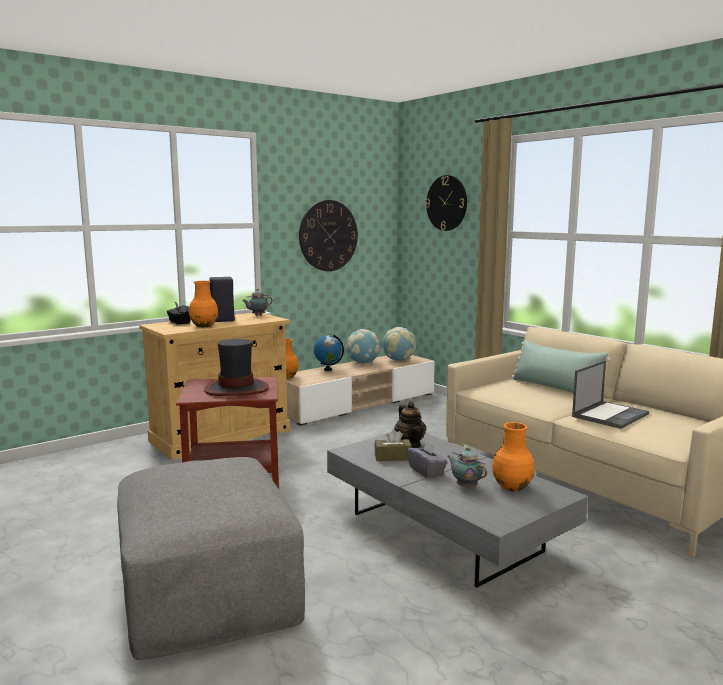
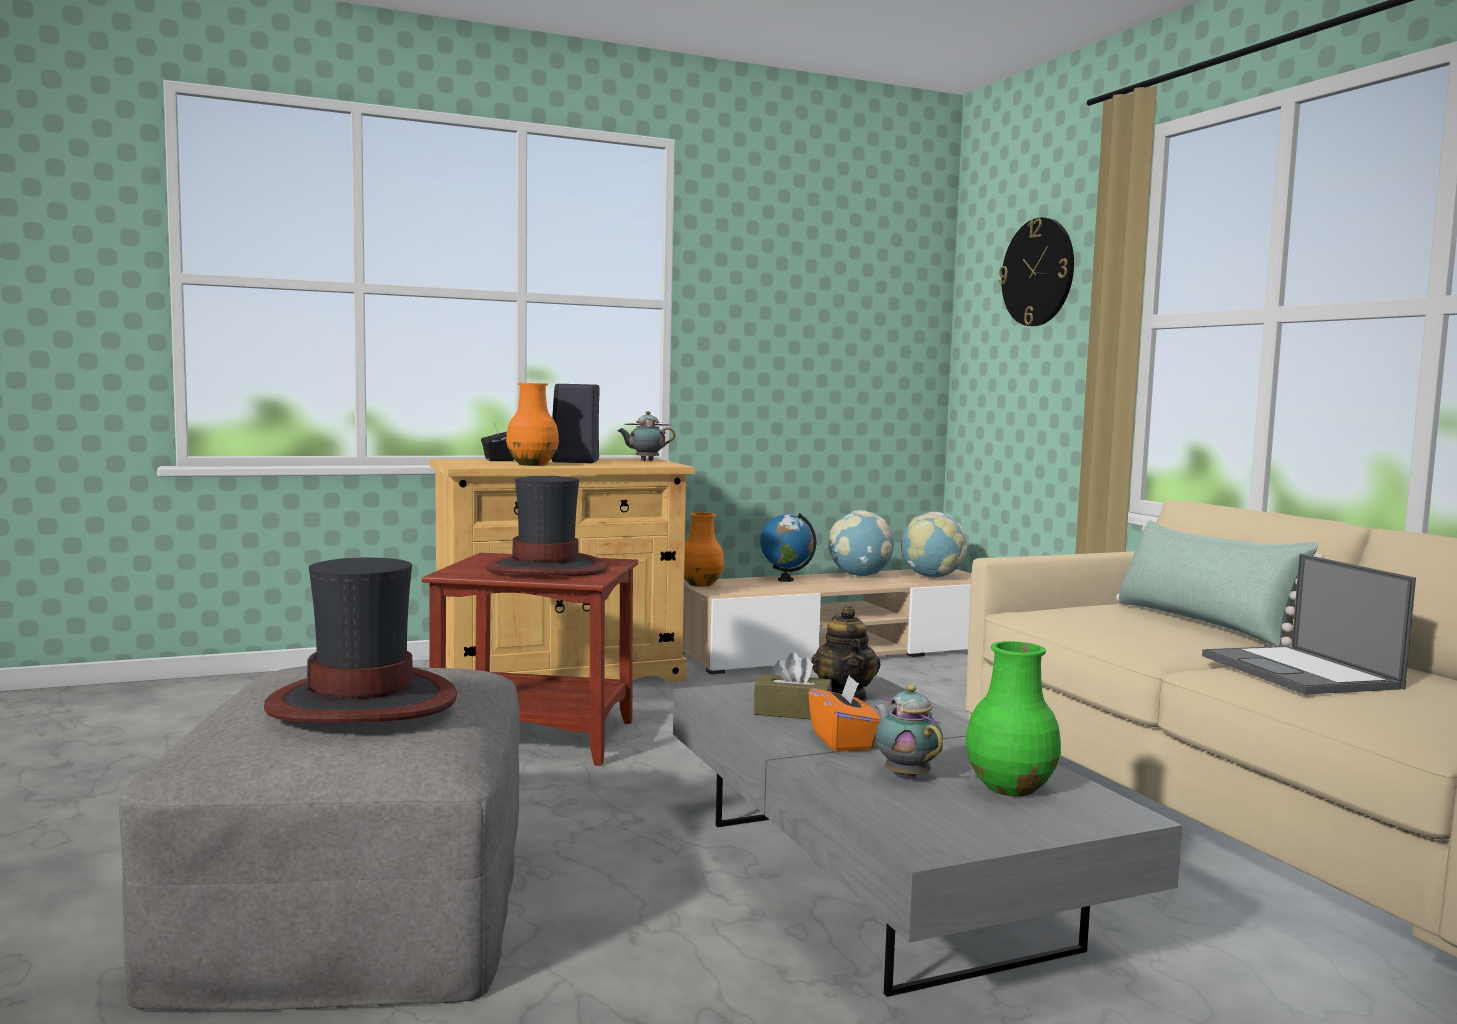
camera: 15 degrees right, 5 degrees down
wall clock [299,200,358,271] -> none
grey tissue box [407,440,447,478] -> orange tissue box [808,675,881,752]
orange vase [492,422,534,491] -> green vase [966,641,1061,797]
laptop [572,360,649,429] -> laptop turned 105 degrees clockwise [1202,554,1416,695]
none -> hat [264,558,457,722]

